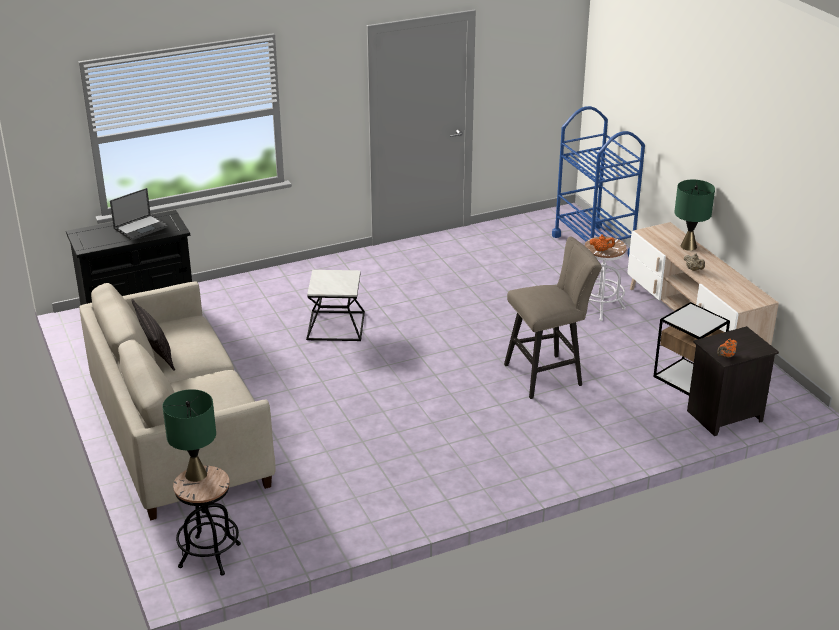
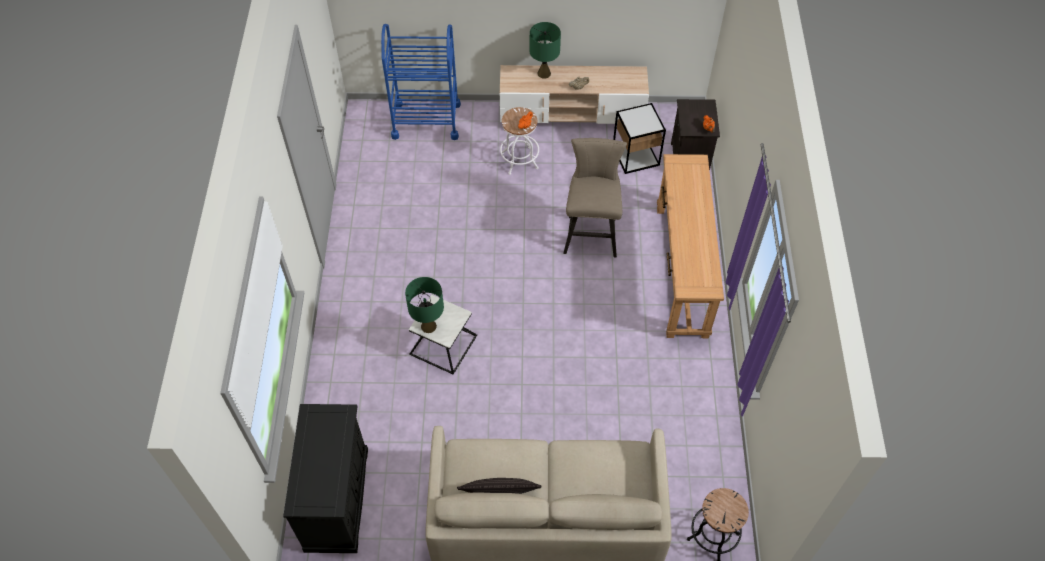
camera: 65 degrees left, 25 degrees up
laptop [110,188,168,241] -> none
green table lamp [163,389,216,482] -> green table lamp moved to [405,277,444,333]
none -> brown console table [657,154,724,338]

